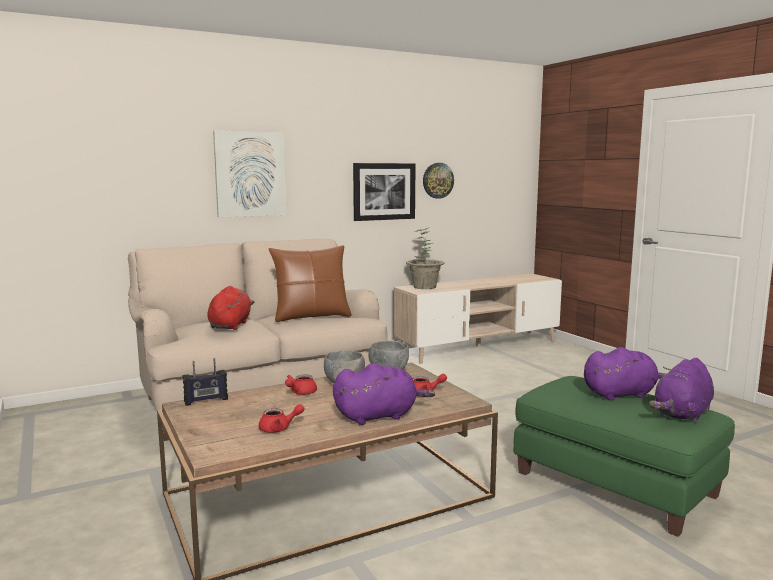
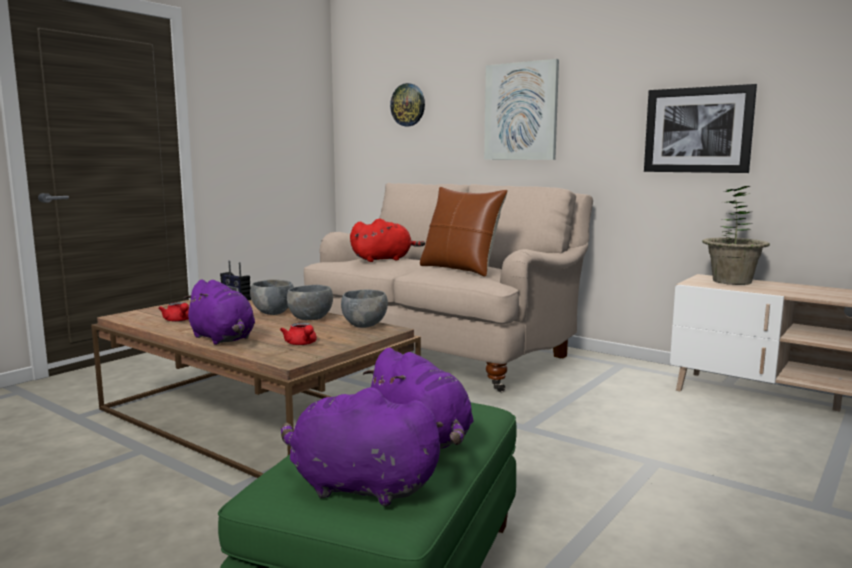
camera: 65 degrees right, 0 degrees up
red teapot [285,374,317,395] -> grey bowl [250,279,294,315]
wall clock [423,163,454,199] -> wall clock moved to [390,83,425,126]

